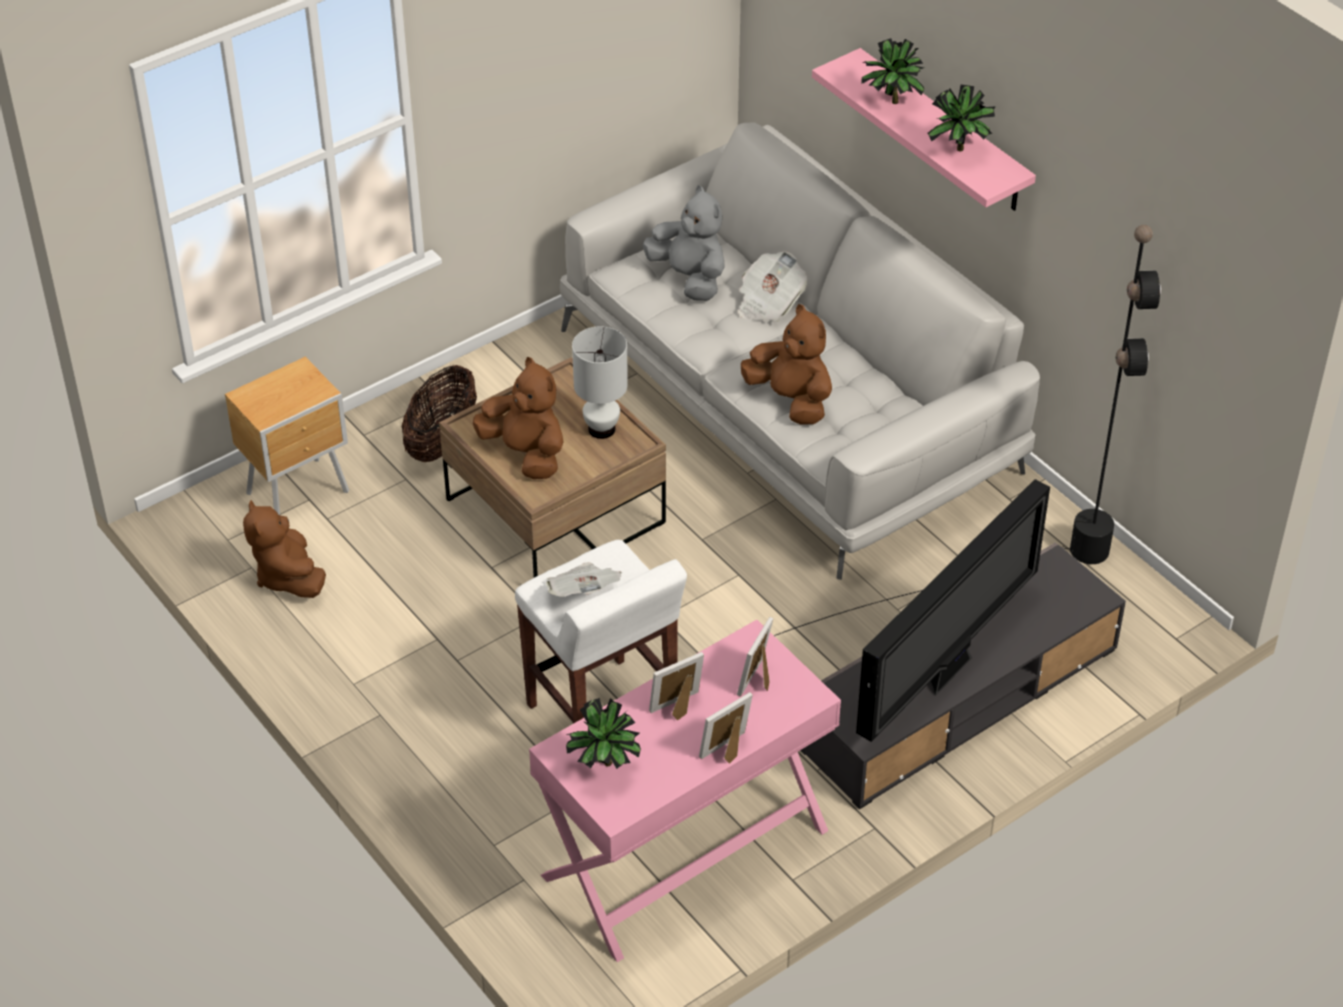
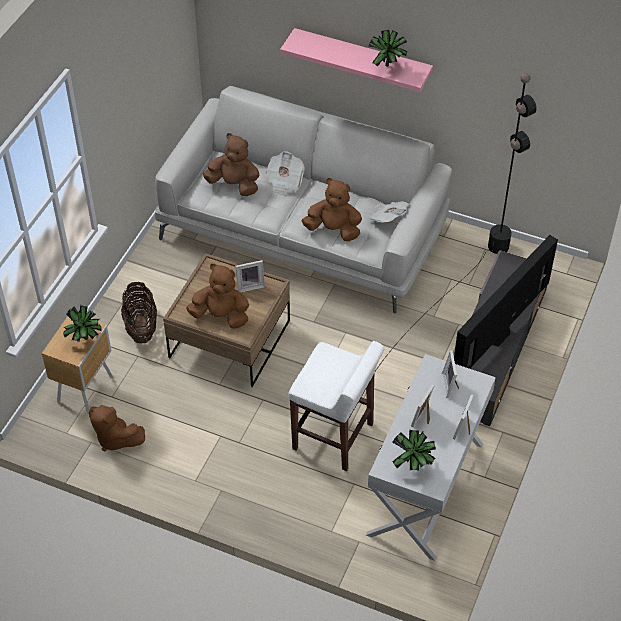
camera: 30 degrees left, 5 degrees up
pink console table [529,620,841,962] -> white console table [366,354,496,561]
newspaper [546,562,622,597] -> newspaper moved to [368,201,409,222]
white table lamp [572,326,628,439] -> picture frame [235,260,265,292]
grey plush toy [643,185,725,301] -> brown plush toy [203,133,259,196]
television [856,479,1050,742] -> television turned 150 degrees counterclockwise [454,235,558,369]
potted plant [861,38,924,104] -> potted plant moved to [63,305,102,342]

